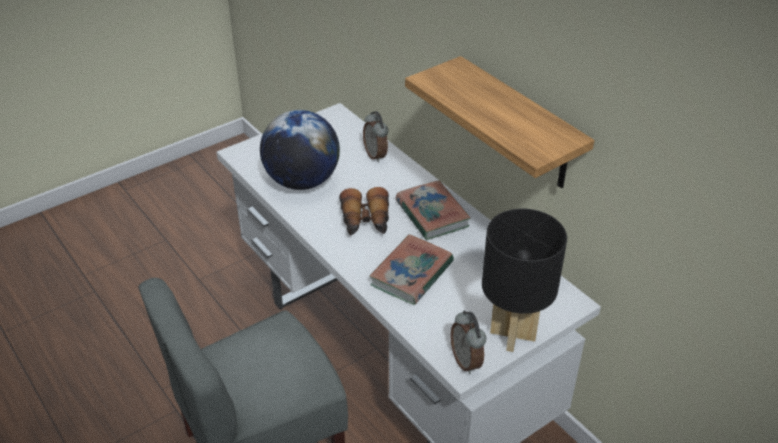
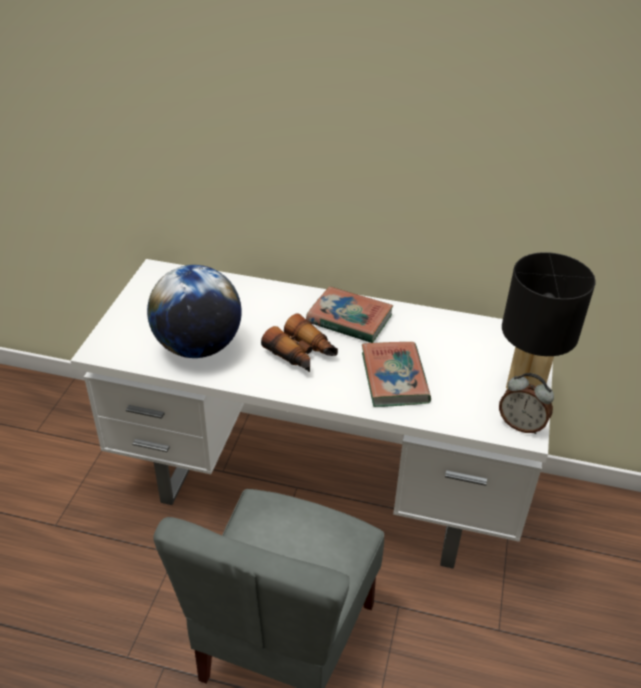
camera: 40 degrees left, 0 degrees up
alarm clock [363,111,389,163] -> none
shelf [405,56,595,188] -> none

